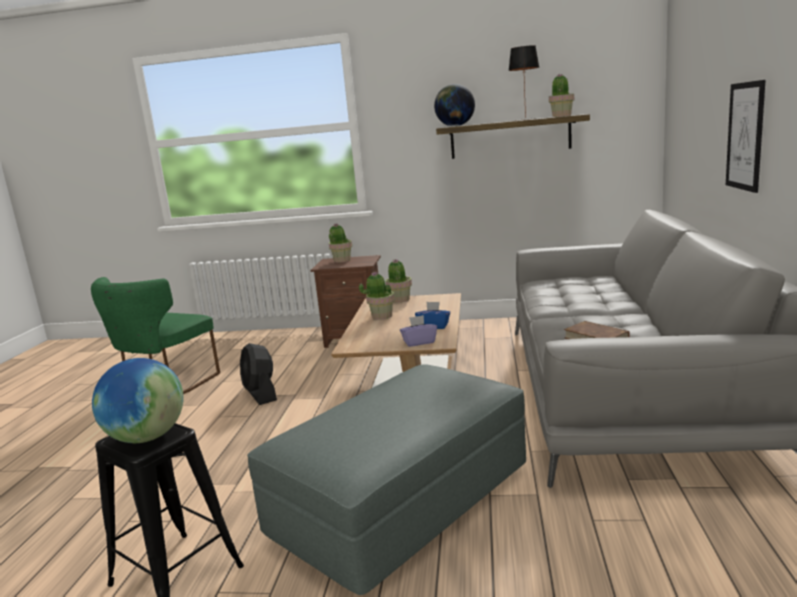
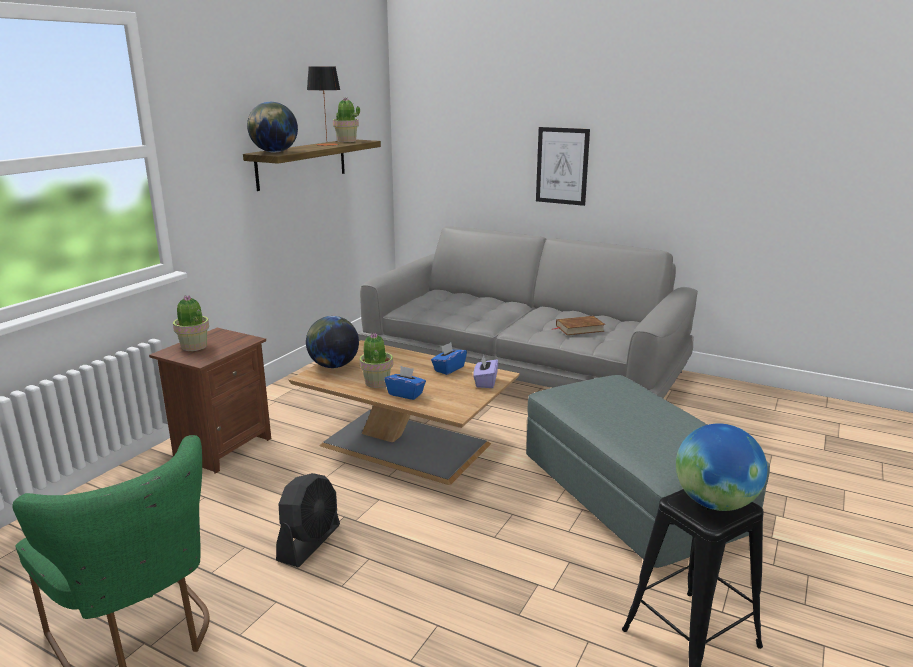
camera: 70 degrees left, 5 degrees up
black fan [240,343,277,405] -> black fan turned 60 degrees counterclockwise [276,473,340,567]
potted plant [386,259,412,303] -> globe [306,316,359,368]
none -> blue tissue box [385,366,426,400]

